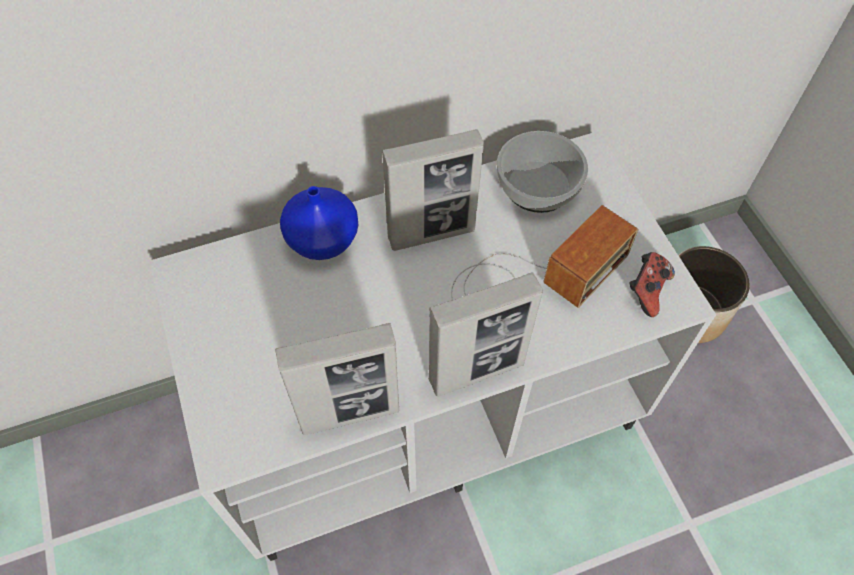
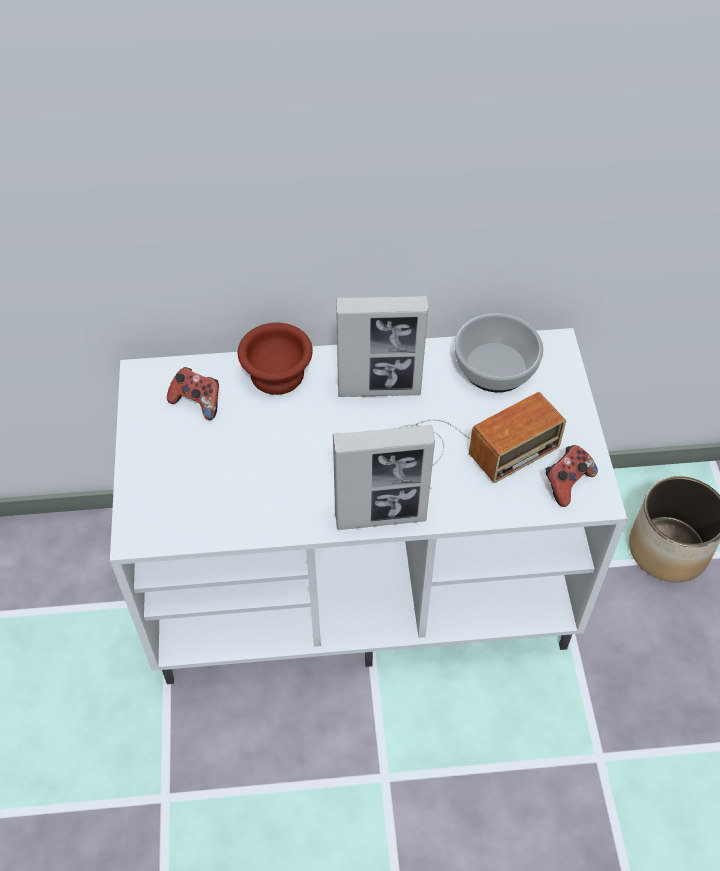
camera: 15 degrees right, 5 degrees down
picture frame [275,323,399,435] -> none
blue vase [280,186,358,260] -> brown bowl [238,323,313,395]
none -> game controller [167,367,219,420]

